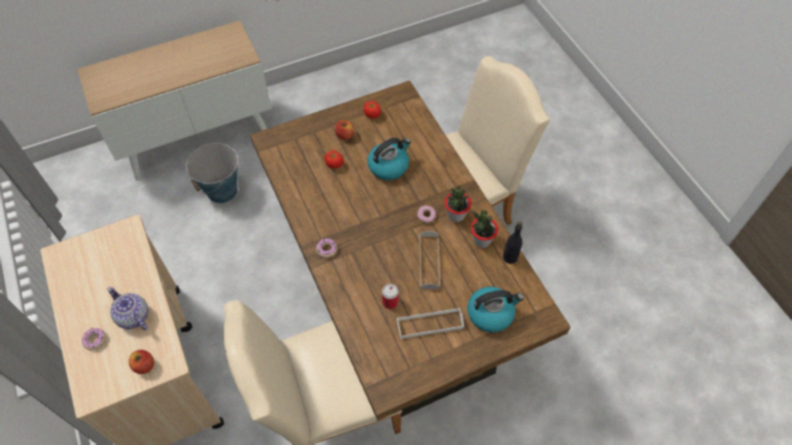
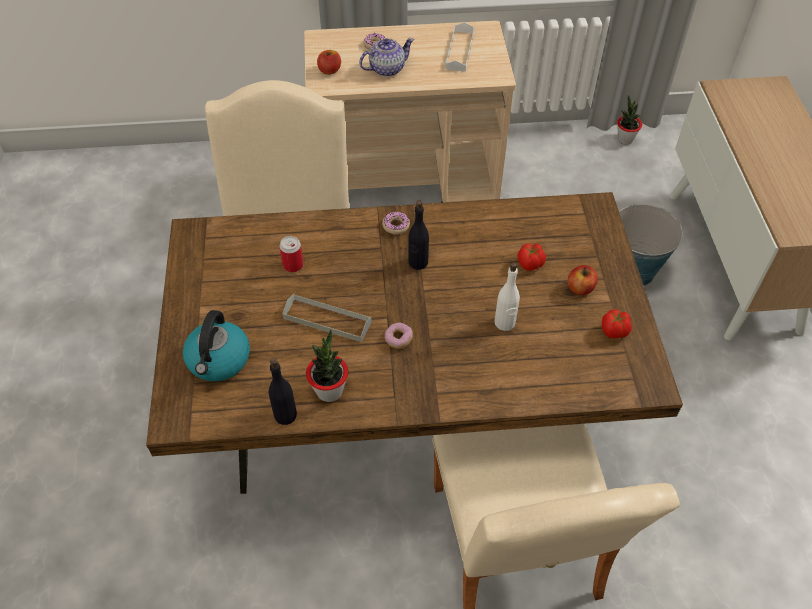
camera: 110 degrees right, 5 degrees down
kettle [367,138,411,180] -> white bottle [494,262,520,331]
white tray [397,308,464,339] -> white tray moved to [445,22,474,72]
potted plant [444,186,472,222] -> potted plant moved to [617,95,642,144]
none -> black bottle [408,200,429,270]

